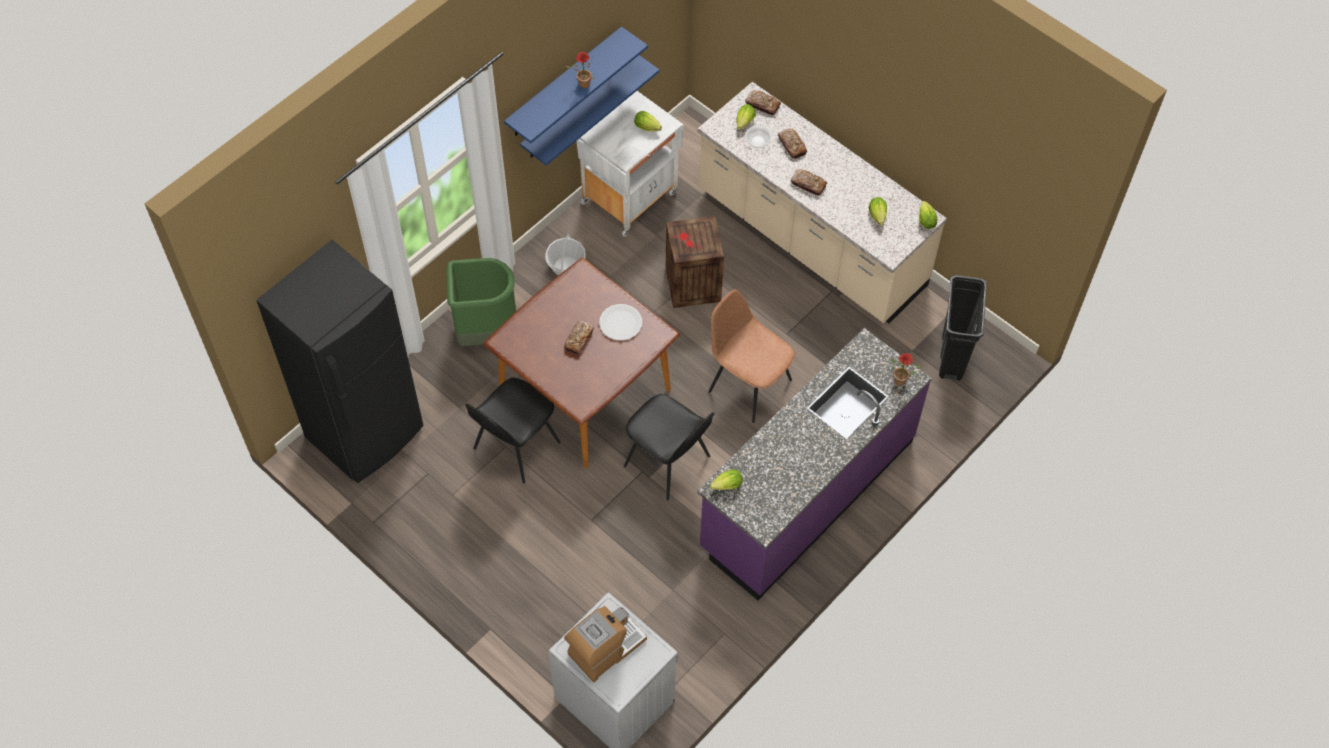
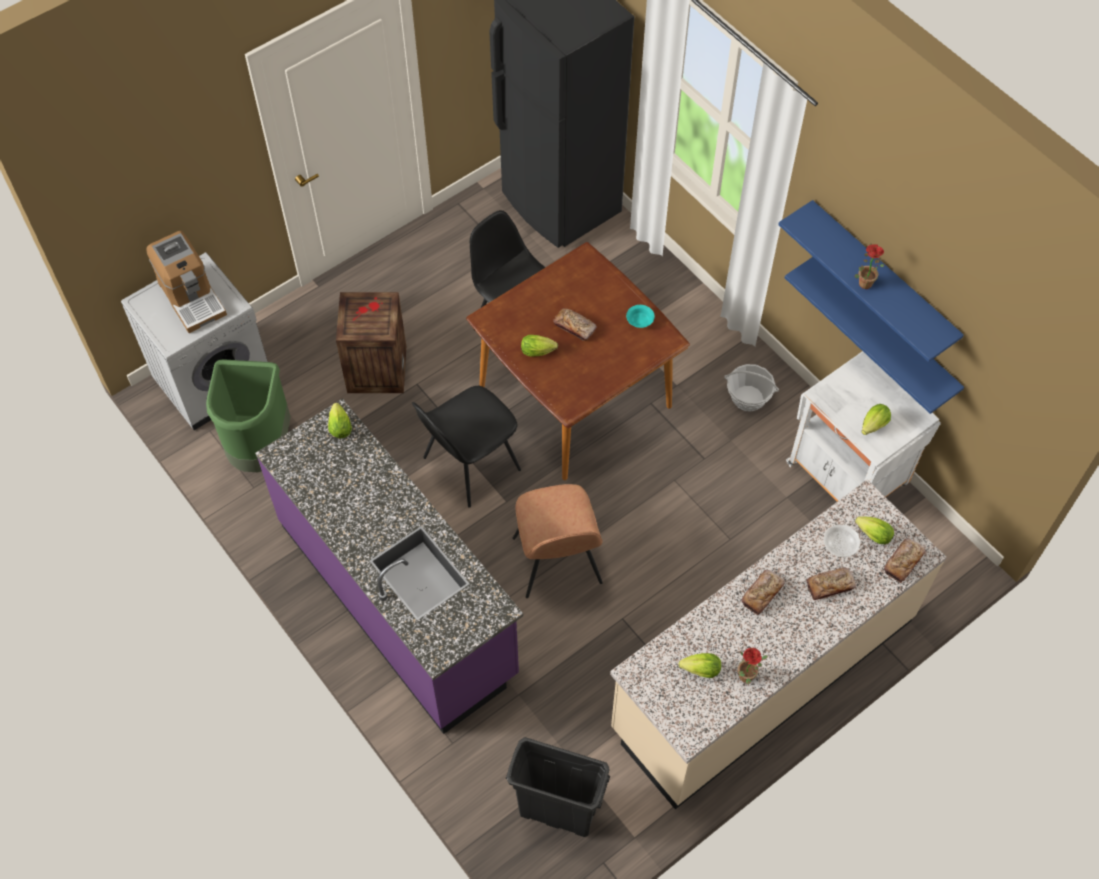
camera: 100 degrees right, 0 degrees up
green trash can [446,258,516,346] -> green trash can moved to [206,359,291,472]
white plate [599,304,642,341] -> none
crate [666,216,724,308] -> crate moved to [336,292,406,393]
brown chair [708,289,795,423] -> brown chair turned 120 degrees clockwise [512,484,603,598]
potted plant [891,353,922,386] -> potted plant moved to [738,648,768,684]
lettuce [919,201,937,229] -> lettuce moved to [521,335,558,356]
none -> turquoise bowl [626,305,655,328]

